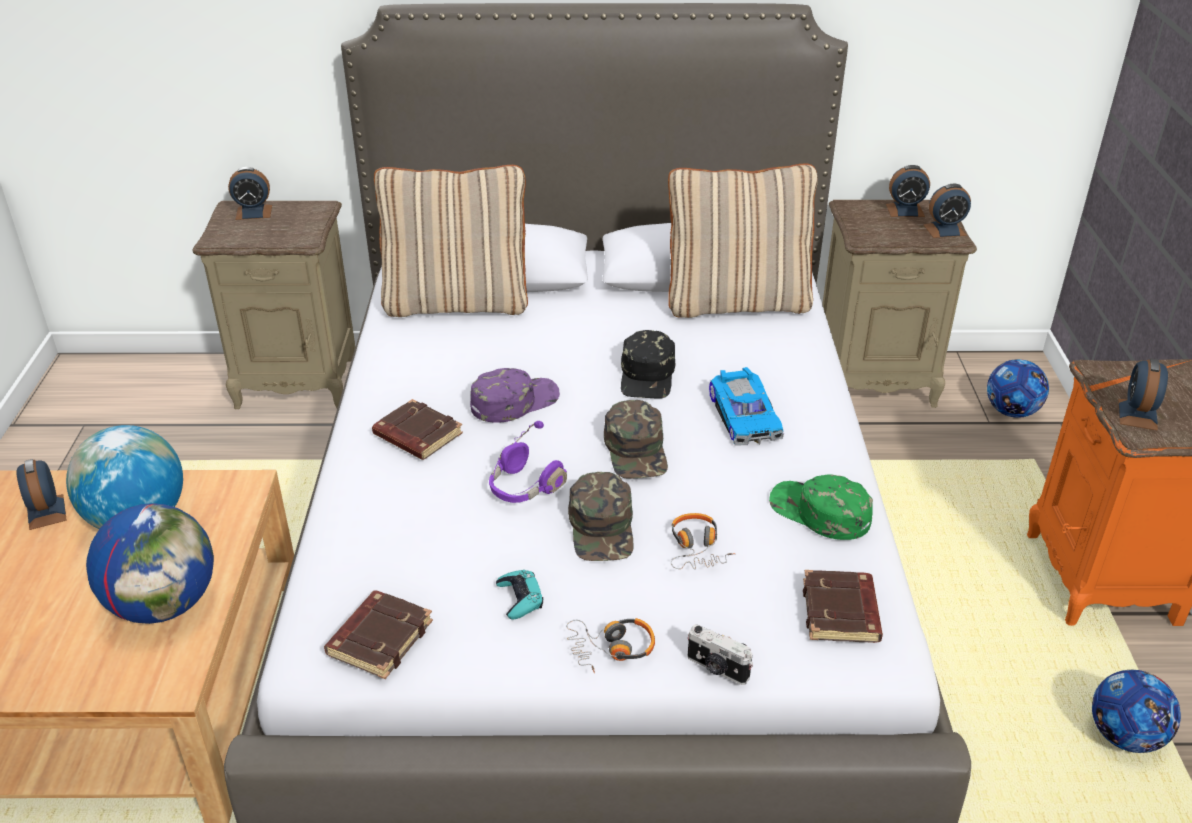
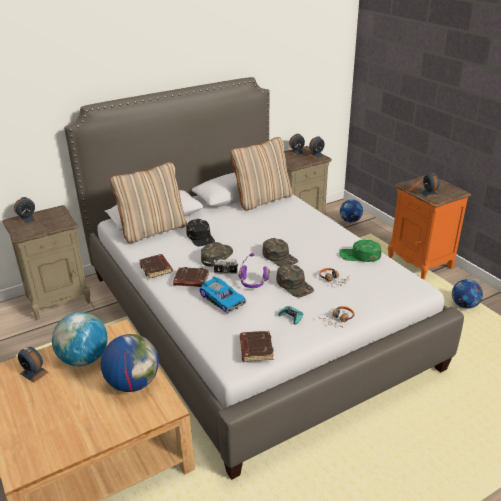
camera: 30 degrees left, 5 degrees down
purple cap [470,368,560,423] -> green cap [201,242,233,267]
black cap [621,330,675,398] -> black cap moved to [186,219,215,247]
camera [687,624,753,685] -> camera moved to [213,259,238,274]
toy car [709,367,784,446] -> toy car moved to [200,276,246,313]
brown book [803,570,883,643] -> brown book moved to [139,254,173,279]

